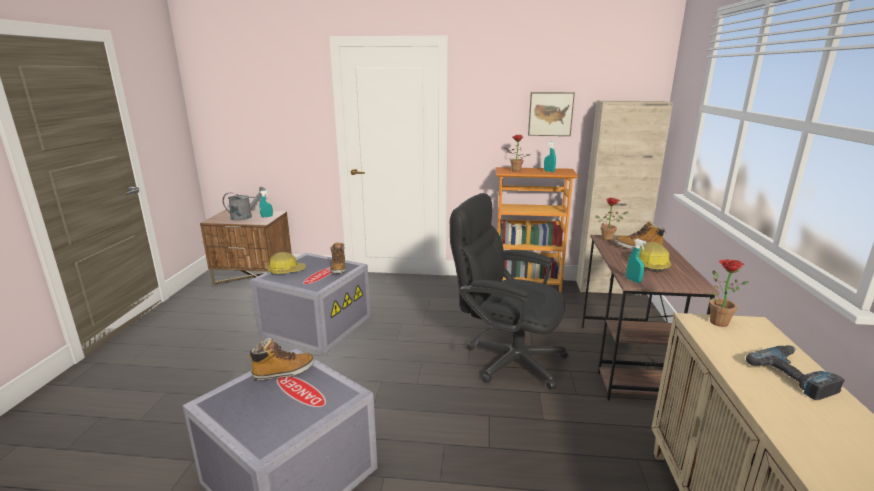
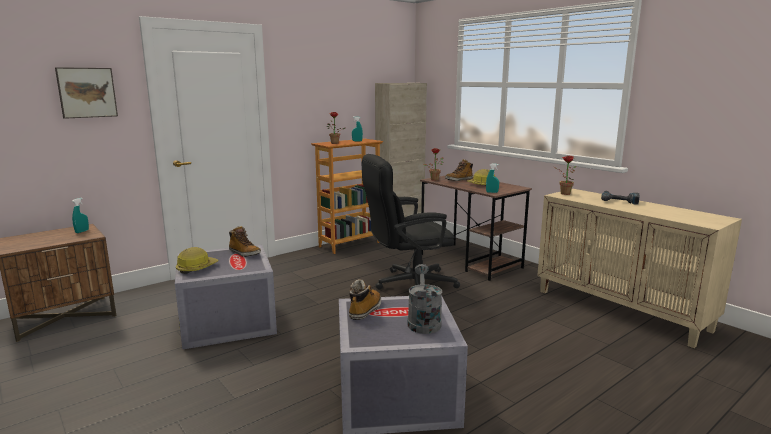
camera: 45 degrees left, 5 degrees down
grey watering can [223,187,265,221] -> grey watering can moved to [407,264,442,334]
picture [528,92,575,136] -> picture moved to [55,67,118,119]

